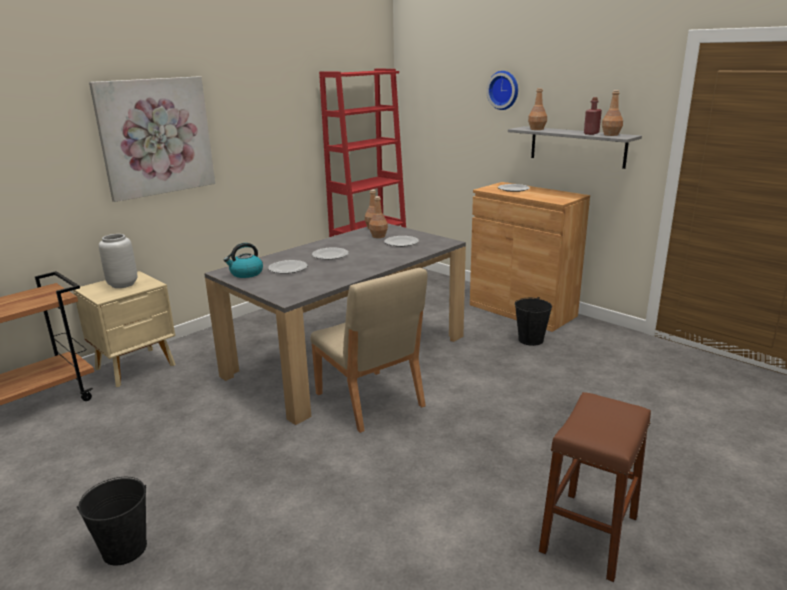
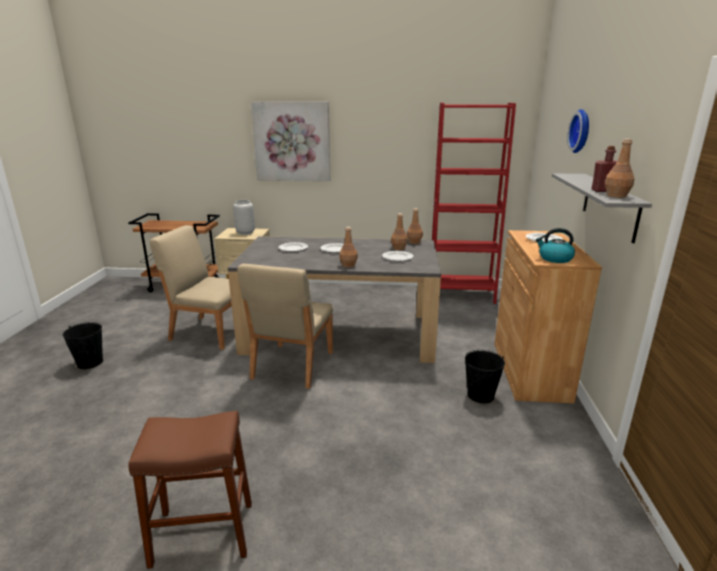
camera: 50 degrees right, 0 degrees up
kettle [223,243,263,278] -> kettle moved to [536,228,575,263]
brown bottle [528,88,547,130] -> brown bottle moved to [339,227,358,268]
none -> beige chair [150,225,232,350]

